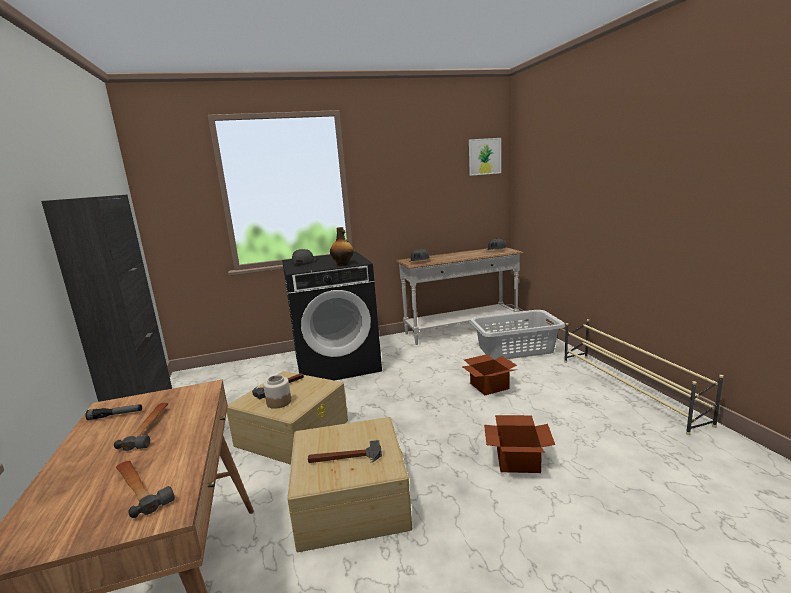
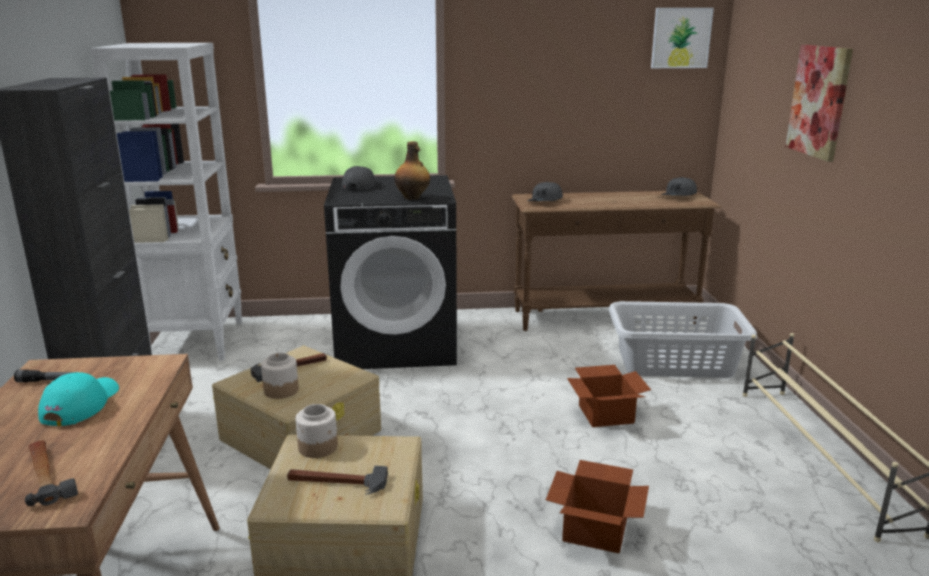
camera: 10 degrees right, 5 degrees up
hammer [114,403,168,451] -> turquoise cap [38,372,119,426]
white console table [396,247,524,345] -> brown console table [512,191,722,331]
none -> white bookcase [90,43,242,361]
none -> jar [296,404,338,458]
none -> picture [785,45,853,162]

